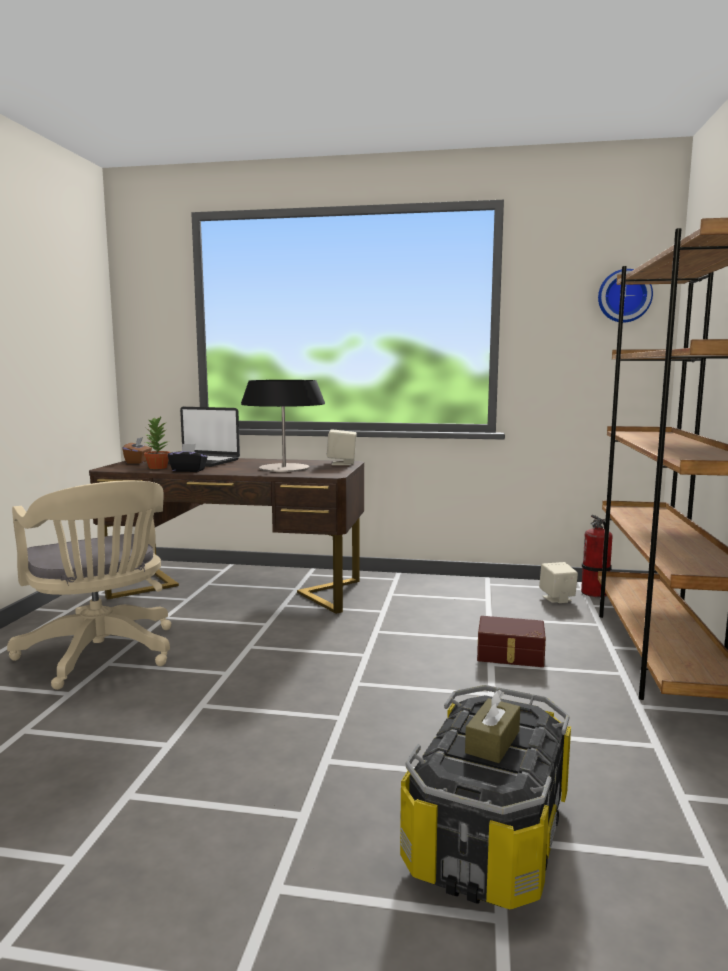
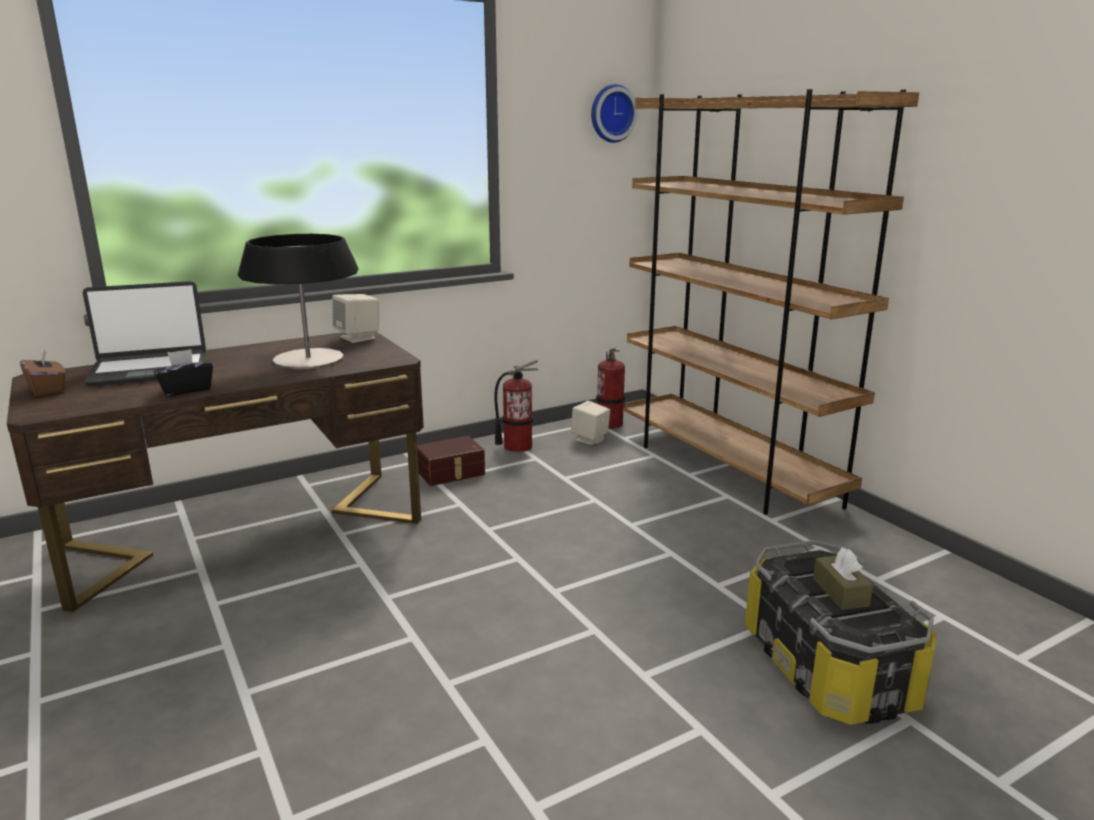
camera: 40 degrees left, 10 degrees up
beige office chair [7,480,171,690] -> none
potted plant [144,417,170,469] -> none
brown storage box [477,616,546,667] -> brown storage box moved to [417,436,485,486]
none -> fire extinguisher [494,360,538,452]

